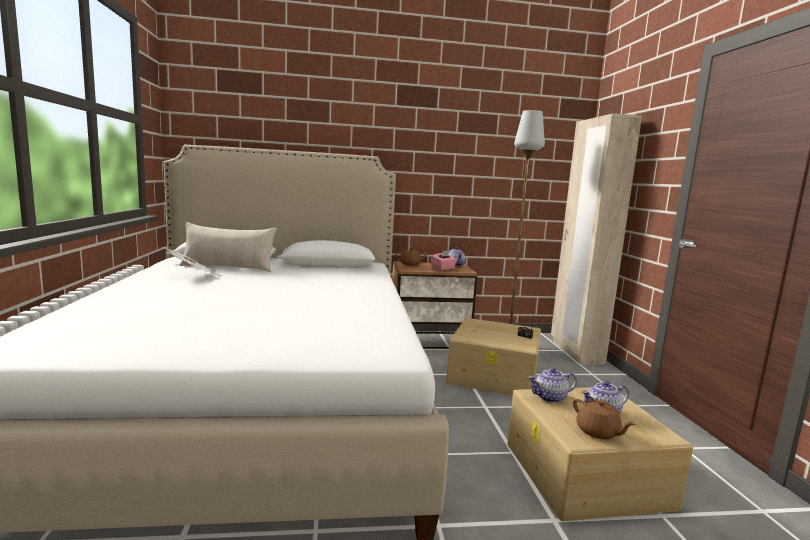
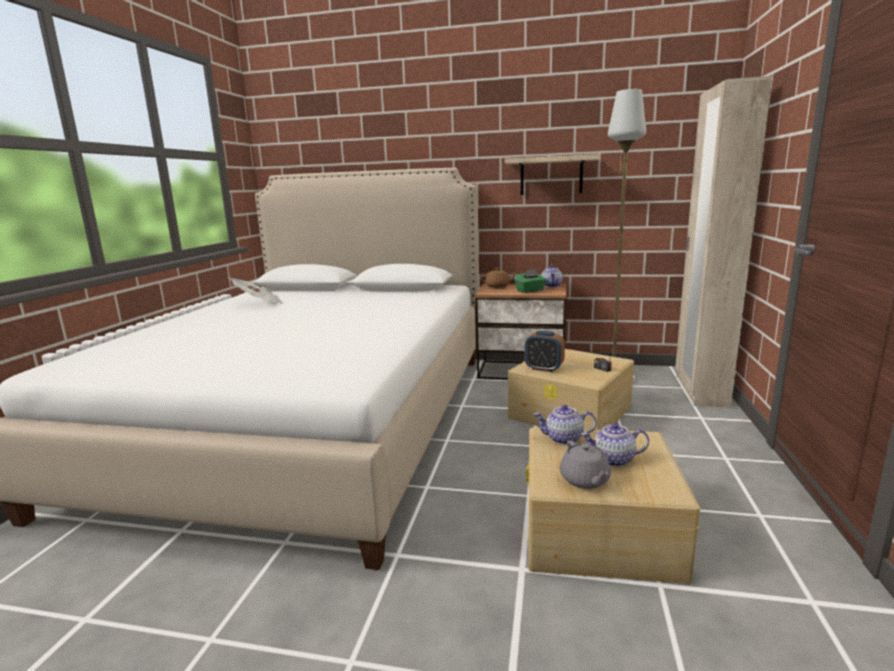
camera: 20 degrees right, 5 degrees up
beige pillow [180,222,277,272] -> none
pink tissue box [430,250,457,271] -> green tissue box [514,269,546,293]
brown teapot [573,399,635,440] -> grey teapot [560,441,611,489]
none -> shelf [505,154,600,195]
none -> alarm clock [524,331,565,372]

